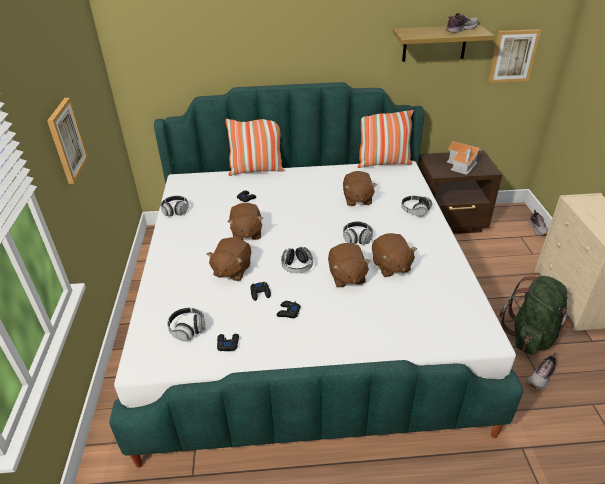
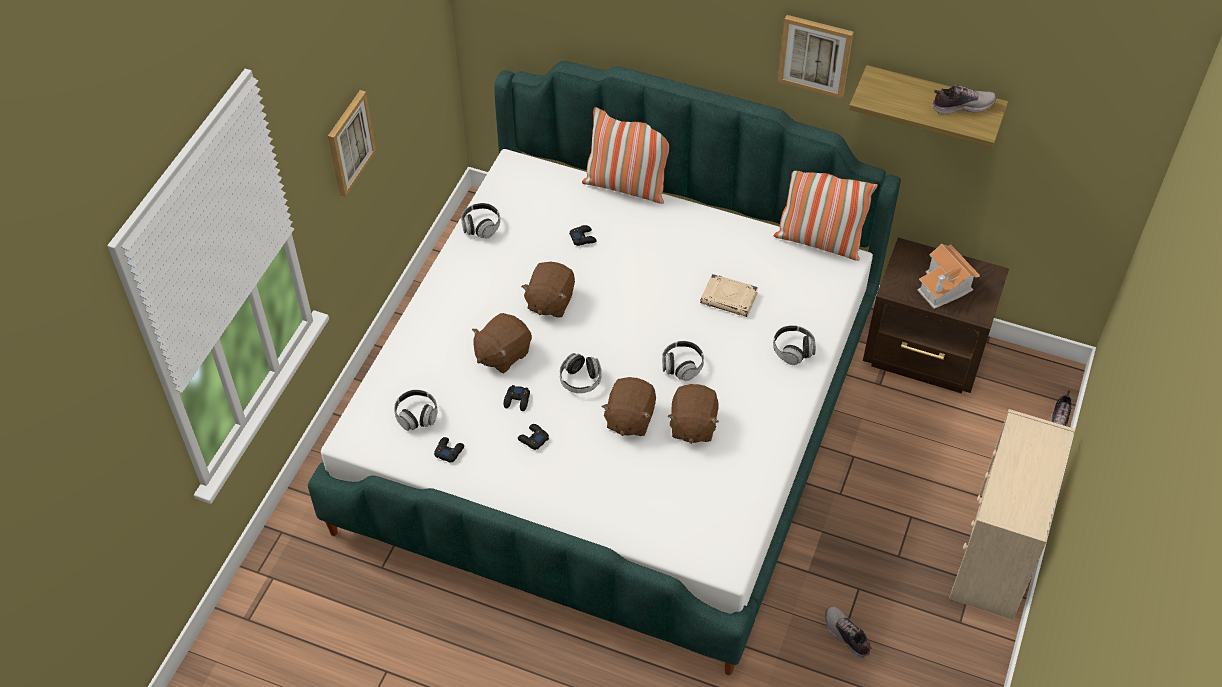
camera: 25 degrees right, 15 degrees up
brown plush toy [343,171,377,206] -> beige book [700,274,758,317]
picture [488,29,541,83] -> picture moved to [778,15,854,99]
green backpack [499,276,571,355] -> none
shoe [527,353,557,390] -> shoe turned 75 degrees clockwise [825,606,872,659]

